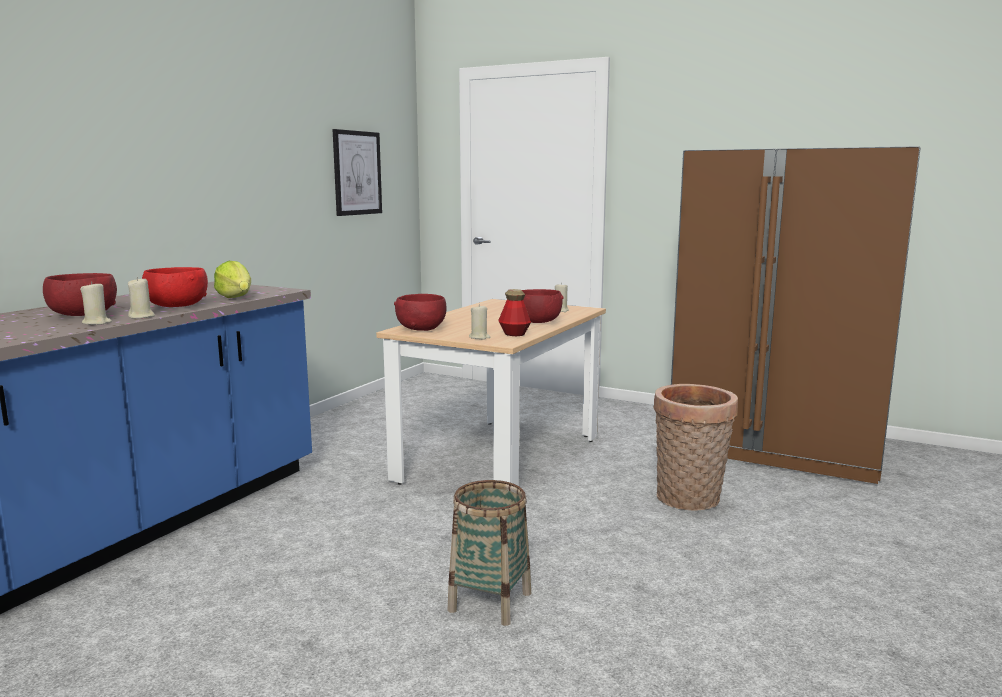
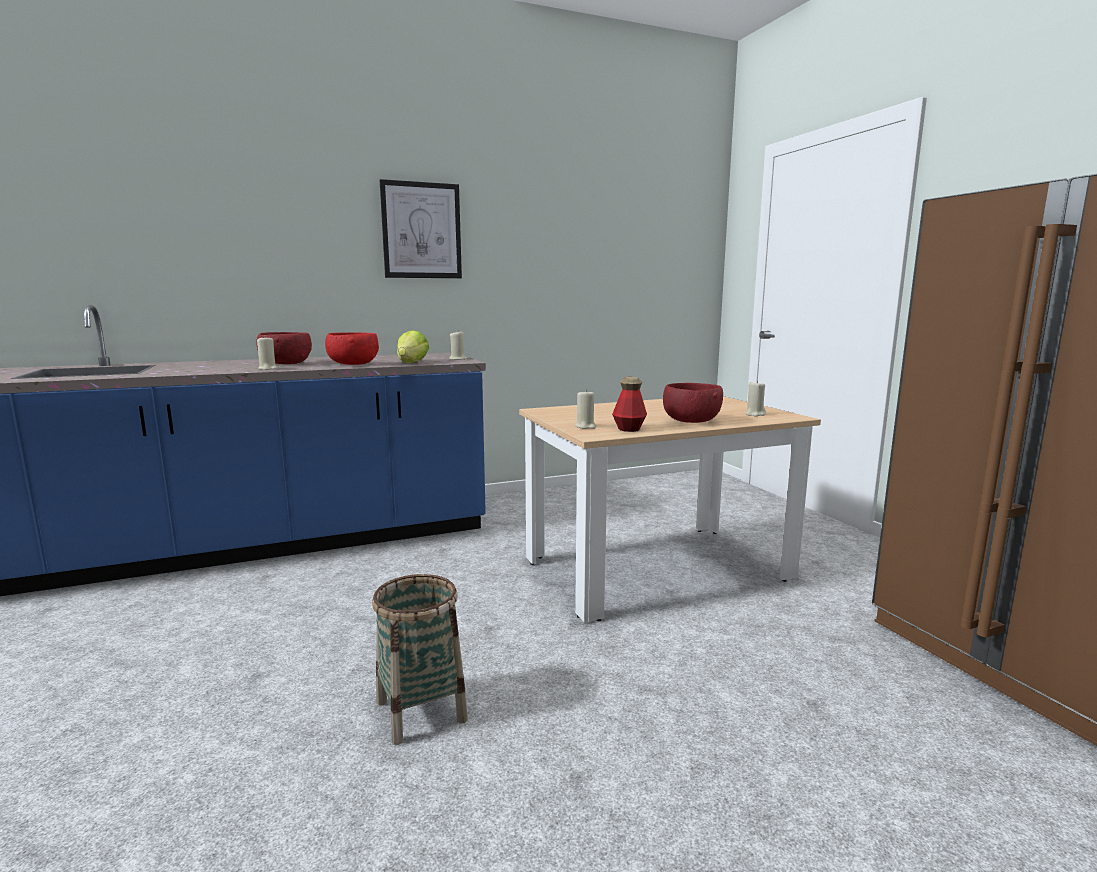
camera: 40 degrees right, 0 degrees up
beige candle [128,277,155,318] -> beige candle moved to [449,332,467,360]
picture [333,129,382,216] -> picture moved to [380,179,462,278]
red bowl [394,294,446,331] -> none
basket [653,384,738,511] -> none

